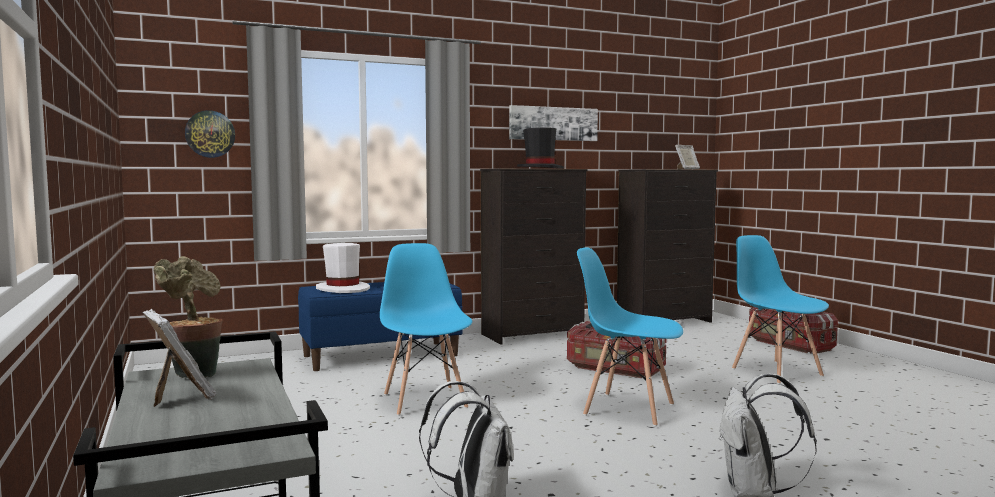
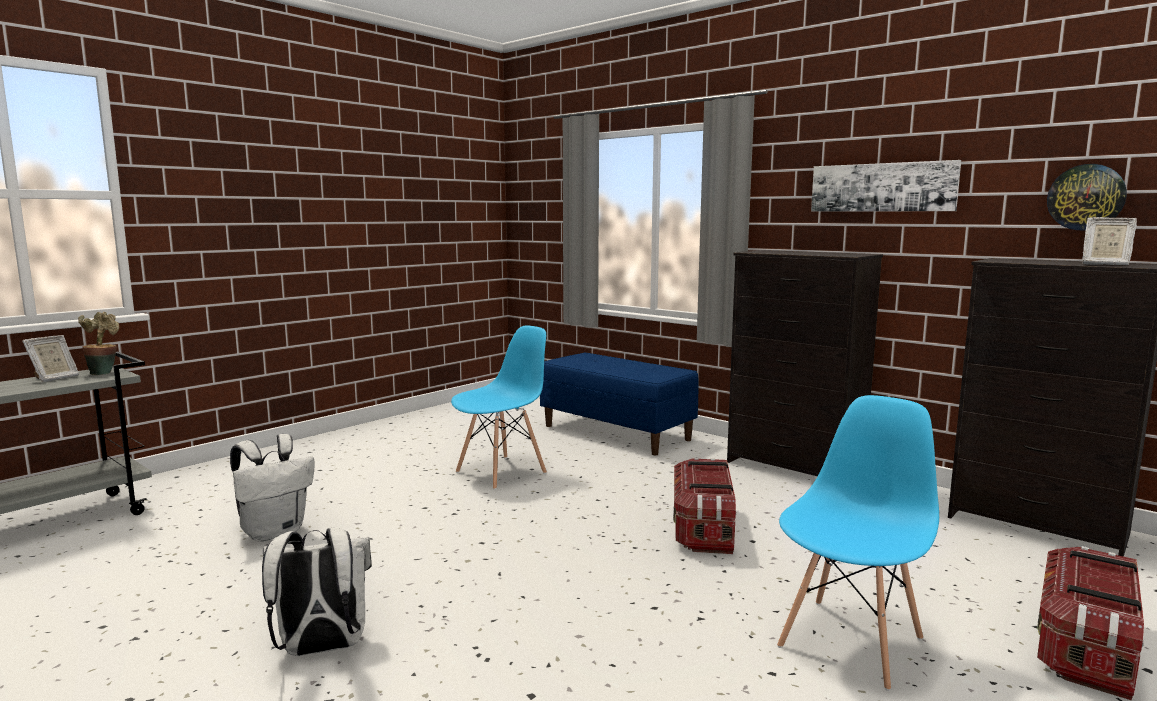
camera: 65 degrees right, 5 degrees up
wall clock [185,110,235,158] -> wall clock moved to [1047,164,1127,230]
white hat [316,243,370,293] -> none
black hat [517,128,564,169] -> none
blue chair [577,247,683,426] -> none

